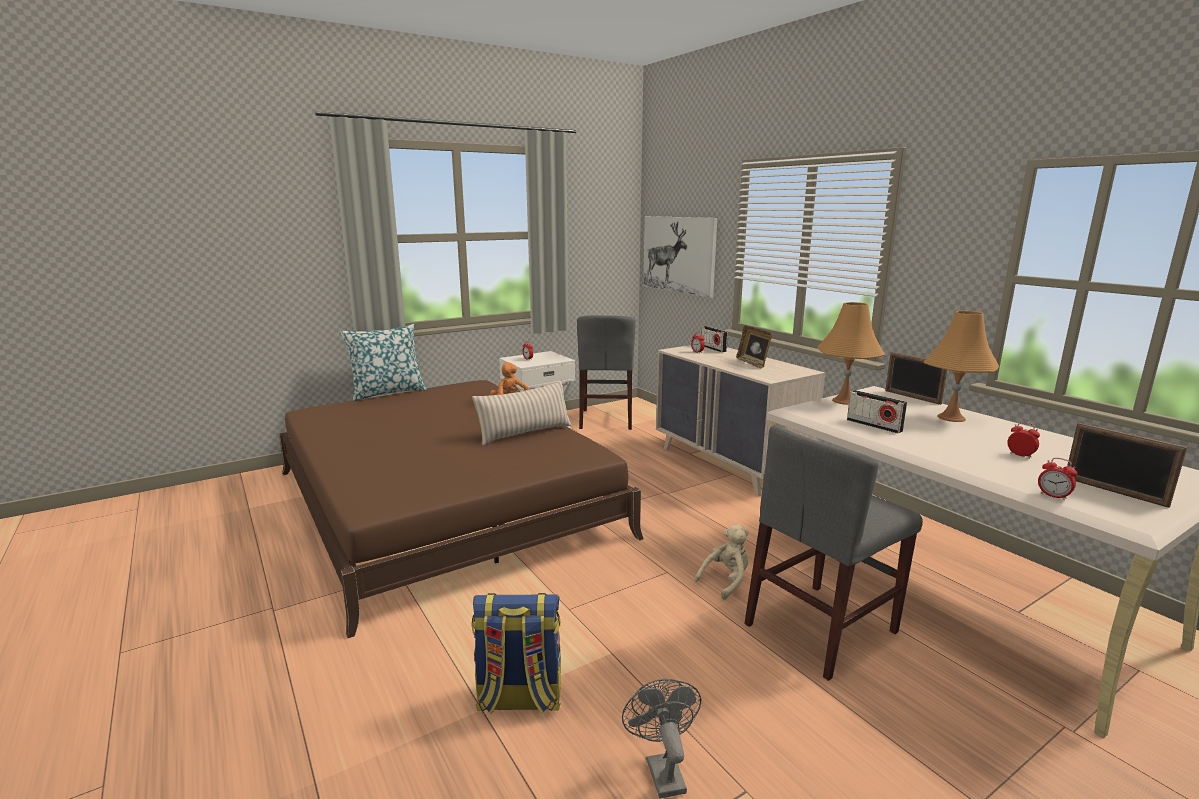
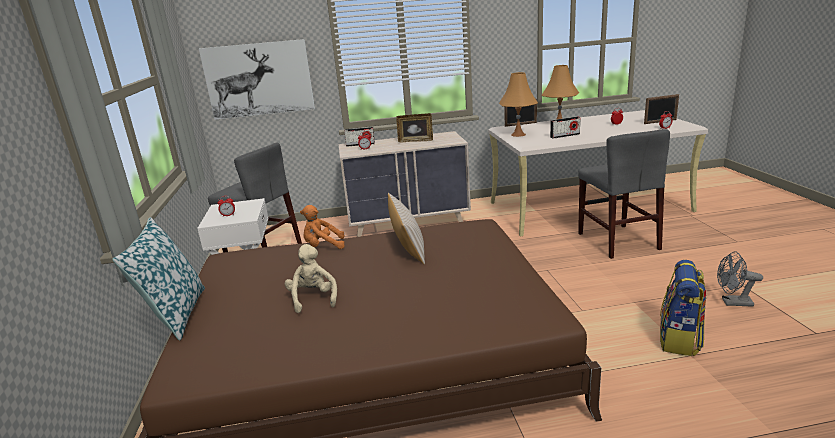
camera: 65 degrees left, 5 degrees up
beige plush toy [694,524,749,600] -> beige plush toy moved to [285,244,337,313]

